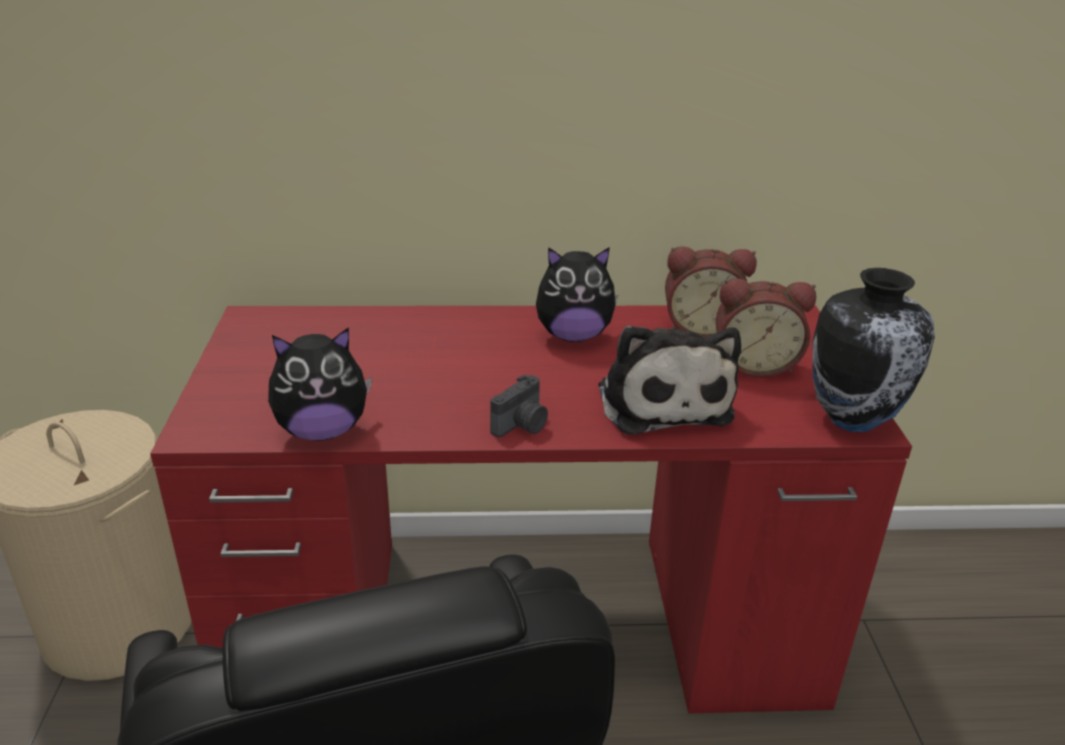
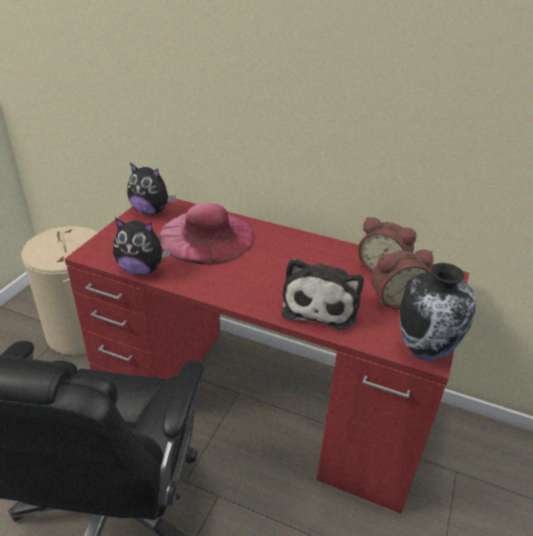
camera: 25 degrees right, 5 degrees up
camera [490,375,548,437] -> none
plush toy [536,247,618,342] -> plush toy moved to [127,163,175,215]
alarm clock [716,278,816,378] -> alarm clock turned 45 degrees counterclockwise [371,250,433,309]
none -> pink hat [158,202,255,265]

